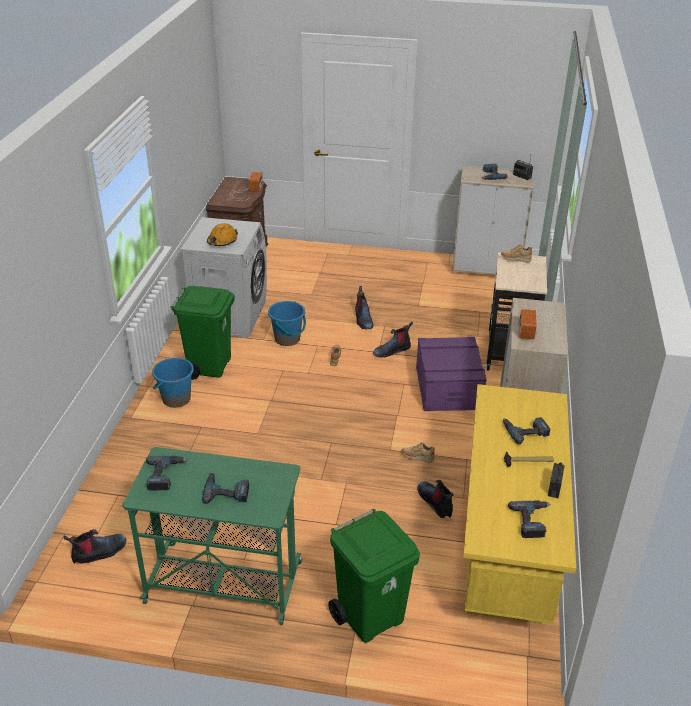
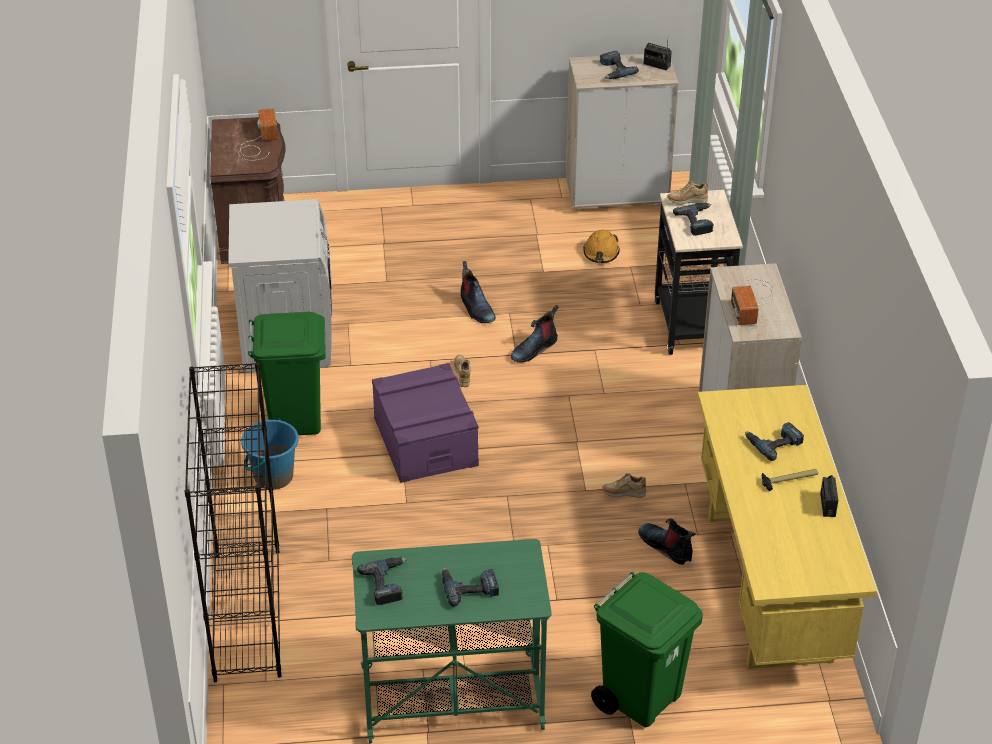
camera: 15 degrees left, 5 degrees up
boot [64,529,126,564] -> none
orange hard hat [207,223,238,246] -> orange hard hat moved to [583,230,620,263]
blue bucket [268,301,306,346] -> none
purple storage box [416,337,487,411] -> purple storage box moved to [372,363,479,483]
power drill [508,501,551,538] -> power drill moved to [673,203,714,236]
none -> black bookcase [184,362,281,682]

